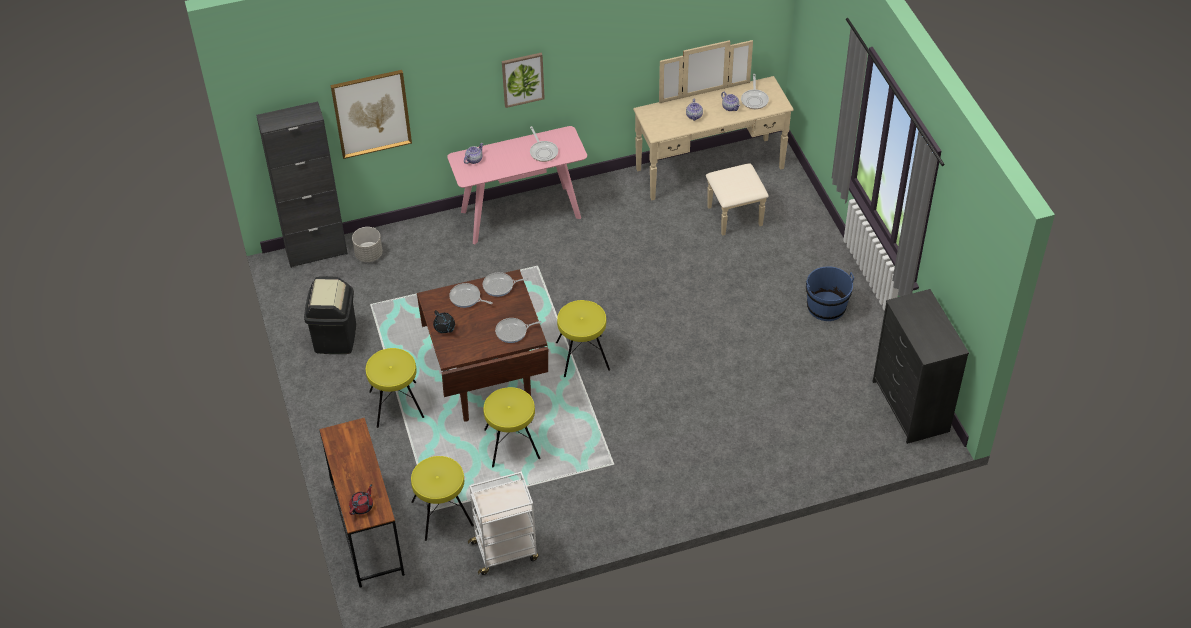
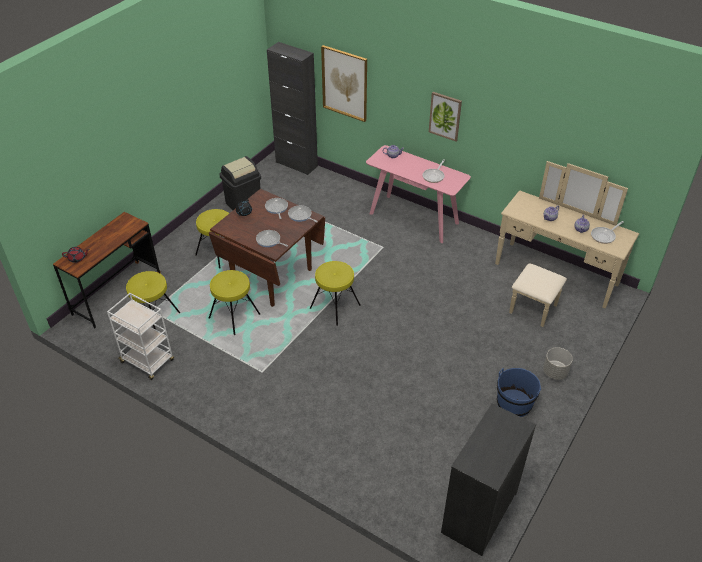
camera: 50 degrees right, 5 degrees down
grey planter [352,227,383,262] -> grey planter moved to [543,347,573,380]

